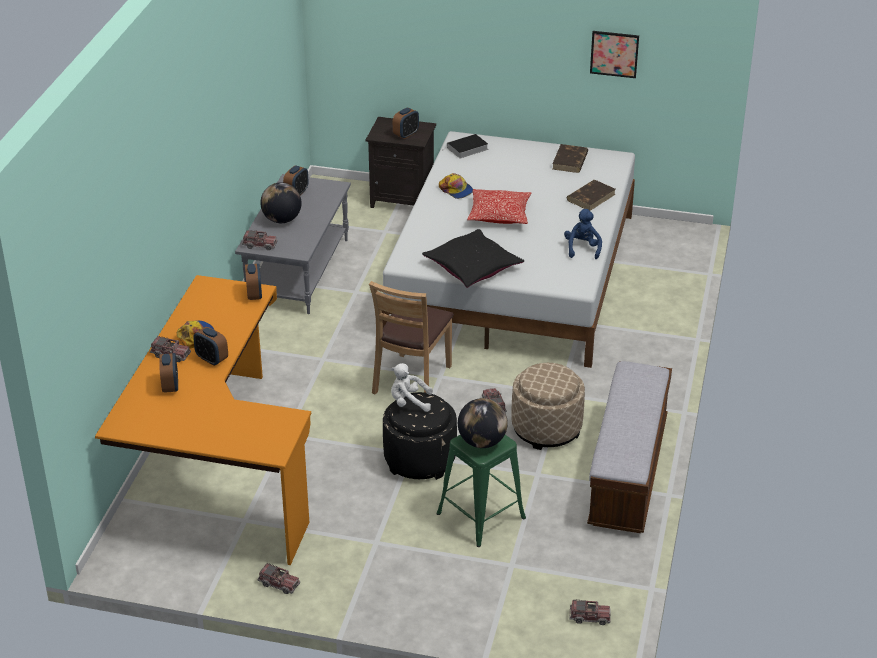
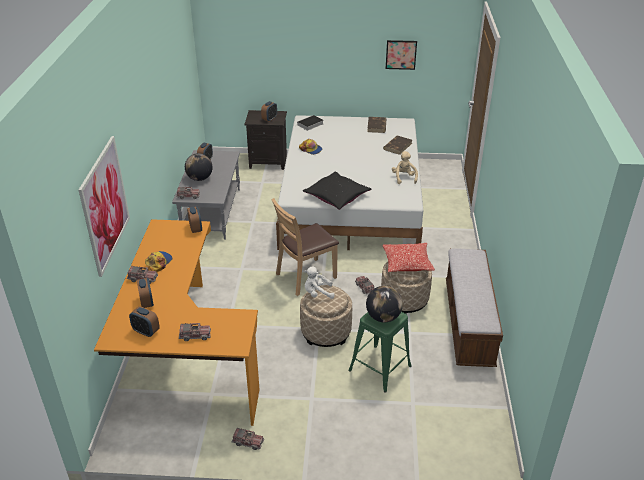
camera: 10 degrees left, 0 degrees up
alarm clock [193,327,228,366] -> alarm clock moved to [129,306,160,337]
brown chair [369,281,454,395] -> brown chair turned 45 degrees clockwise [271,198,339,296]
black ottoman [383,392,457,480] -> beige ottoman [300,285,352,347]
pillow [467,189,532,224] -> pillow moved to [383,243,435,272]
blue plush toy [564,209,602,259] -> beige plush toy [392,151,418,184]
toy truck [569,599,611,625] -> toy truck moved to [179,323,211,341]
none -> picture [78,136,130,277]

